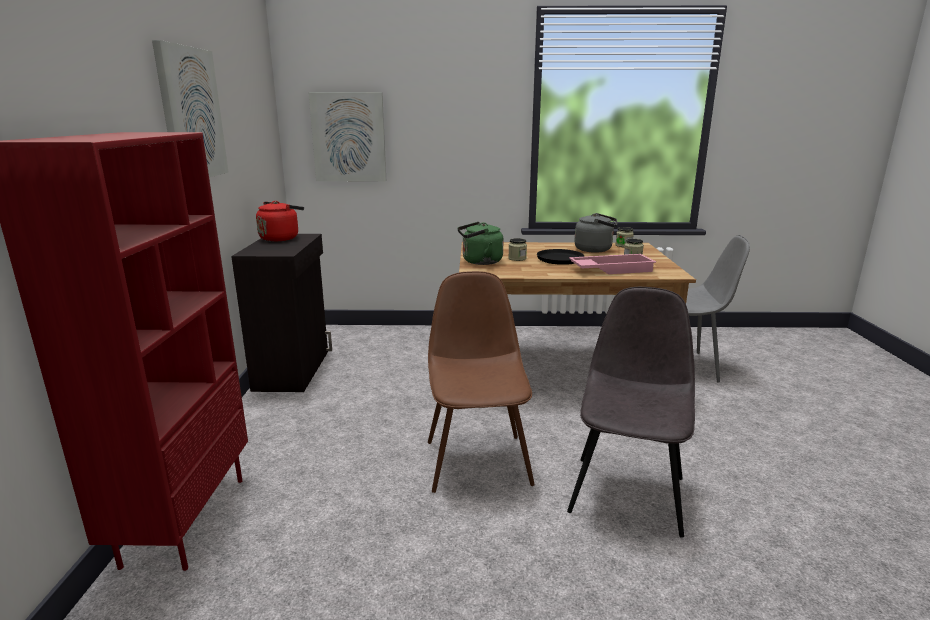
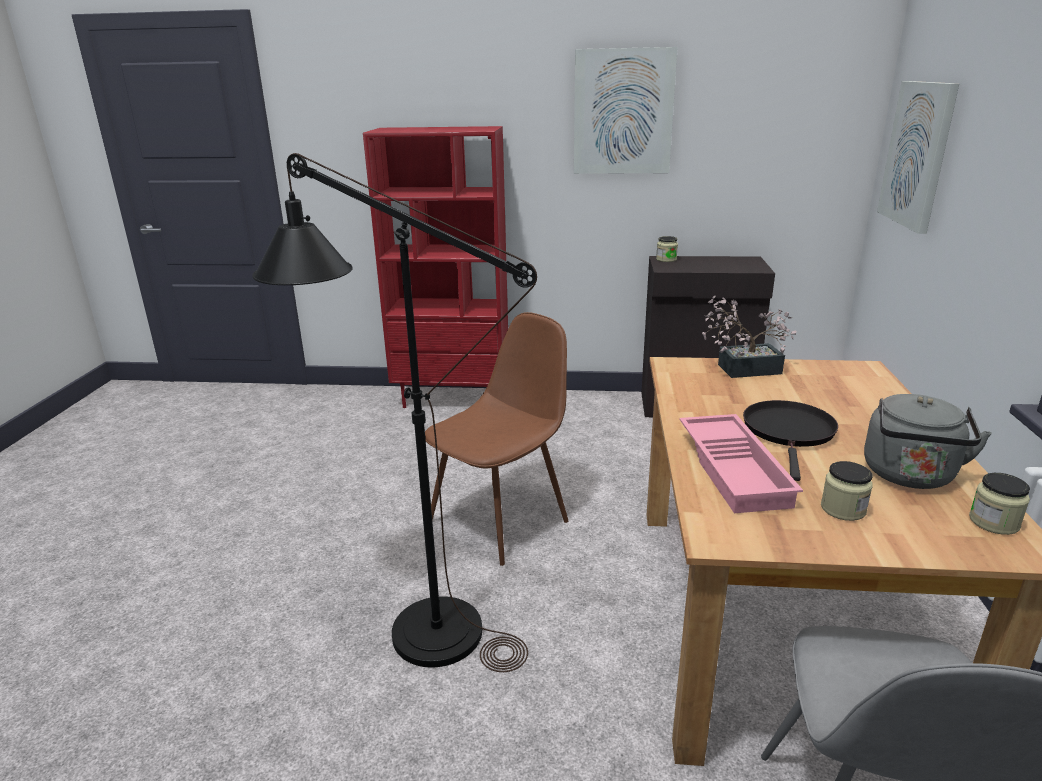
camera: 95 degrees right, 5 degrees up
red kettle [256,201,304,241] -> none
brown chair [428,271,535,493] -> brown chair turned 45 degrees counterclockwise [425,312,568,566]
green kettle [457,222,503,265] -> potted plant [702,296,796,378]
jar [508,238,527,261] -> jar moved to [656,236,678,262]
grey chair [567,287,695,538] -> black floor lamp [252,153,537,672]

